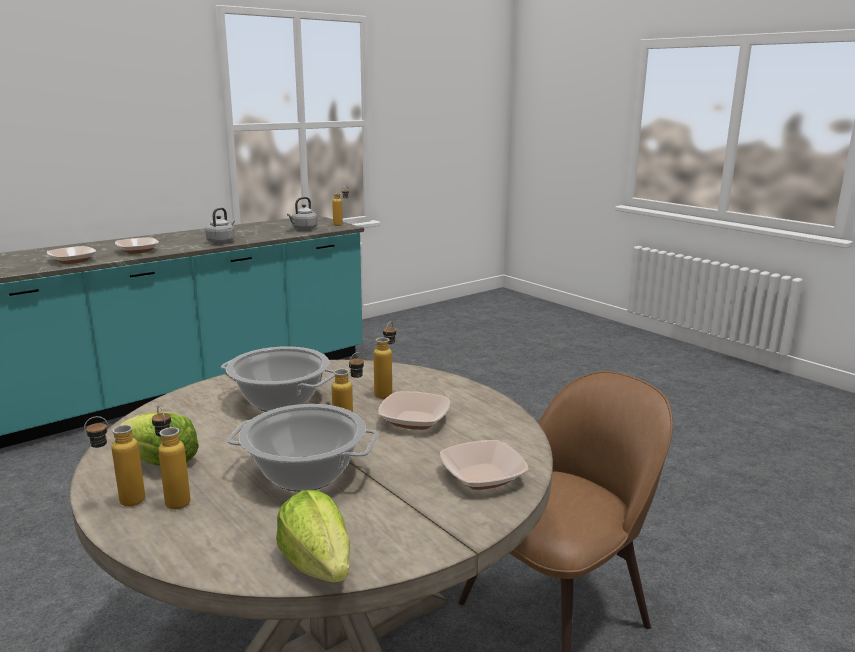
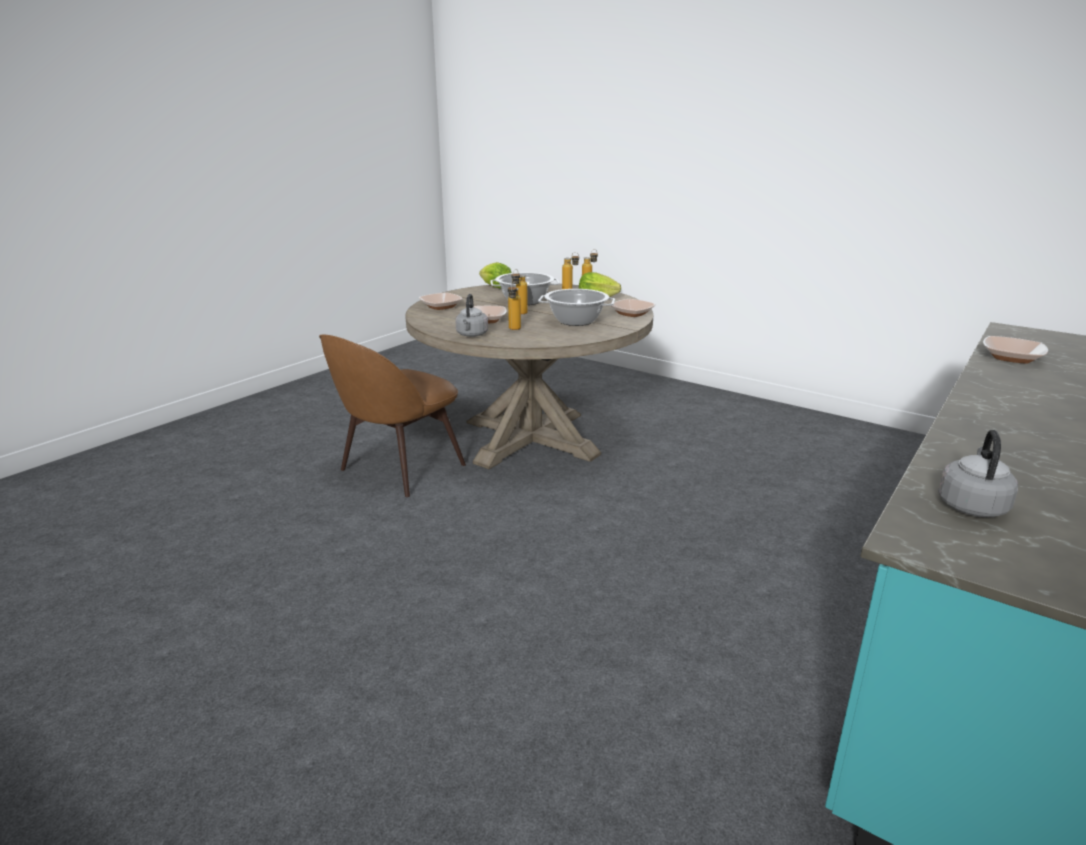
camera: 165 degrees right, 5 degrees up
bowl [115,237,159,254] -> bowl moved to [610,299,656,317]
grey kettle [205,208,235,244] -> grey kettle moved to [455,294,488,337]
bottle [332,186,350,226] -> none

